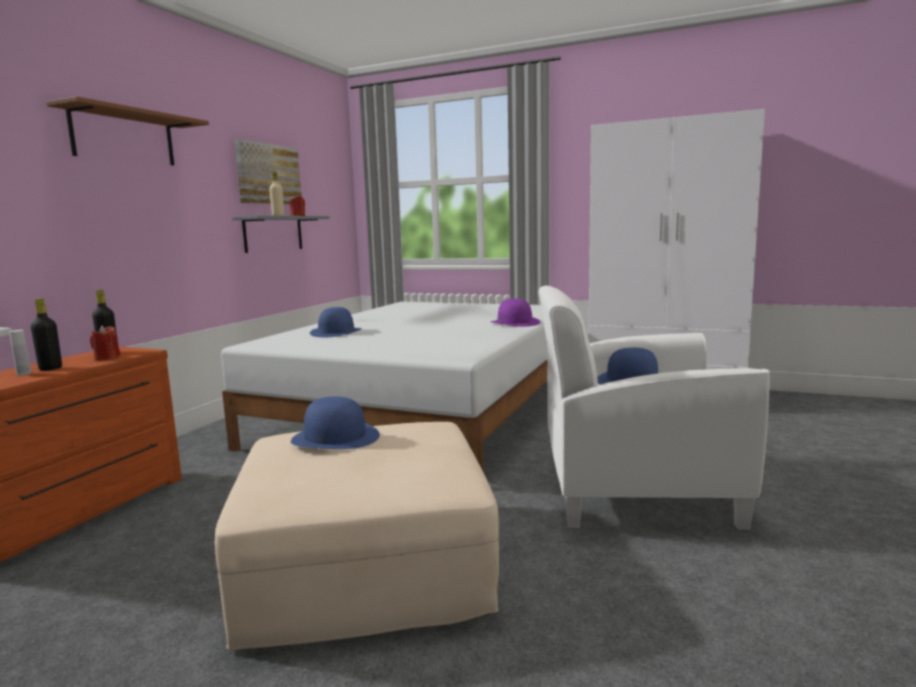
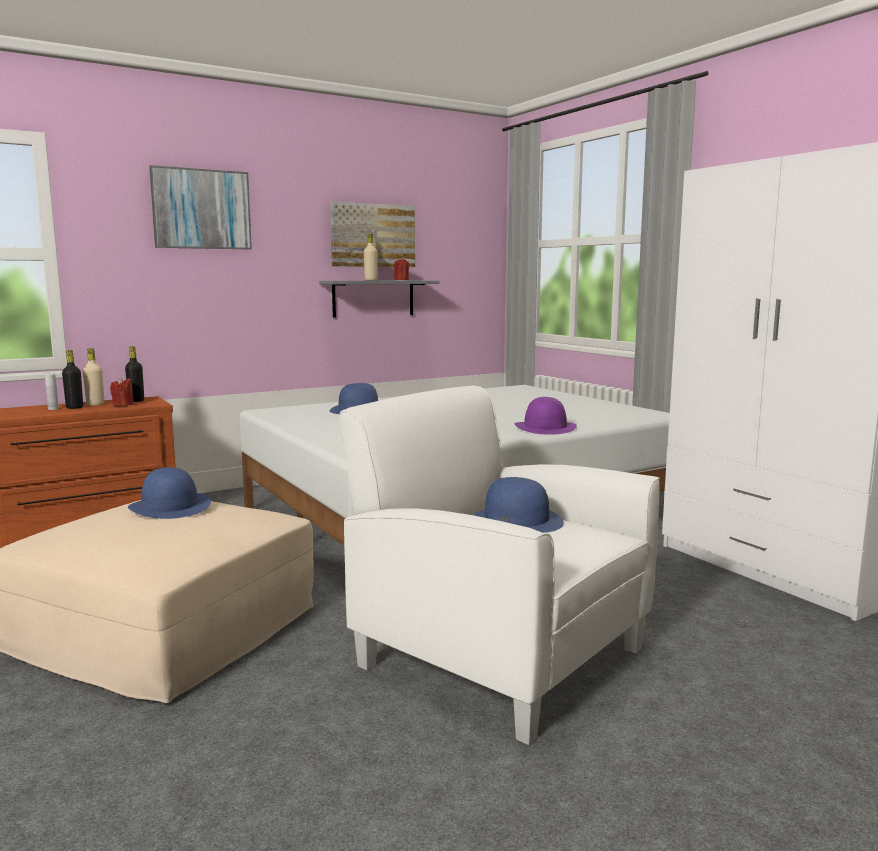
camera: 35 degrees right, 0 degrees up
brown shelf [46,96,209,165] -> picture [149,165,252,249]
none -> beige bottle [83,348,104,406]

